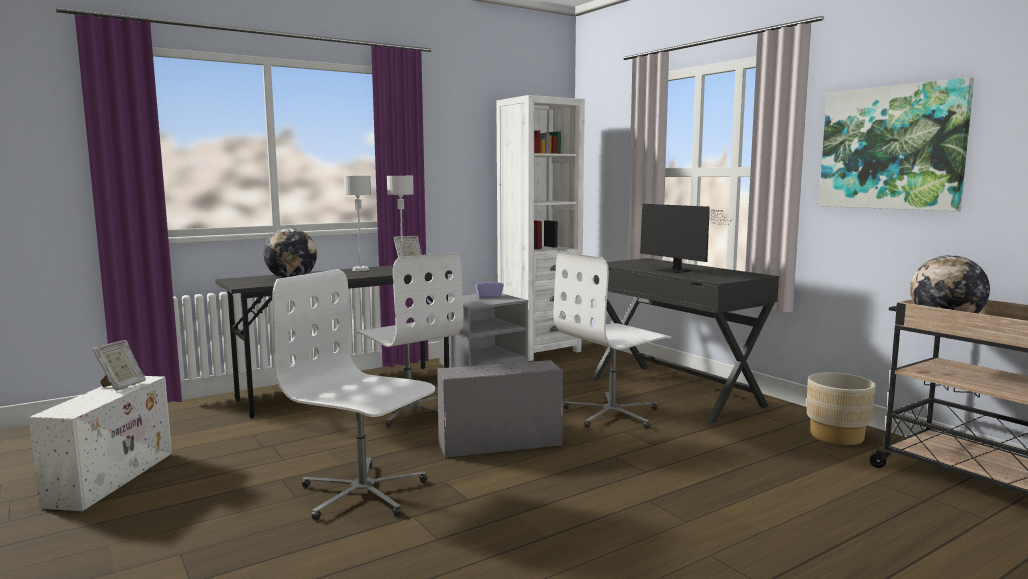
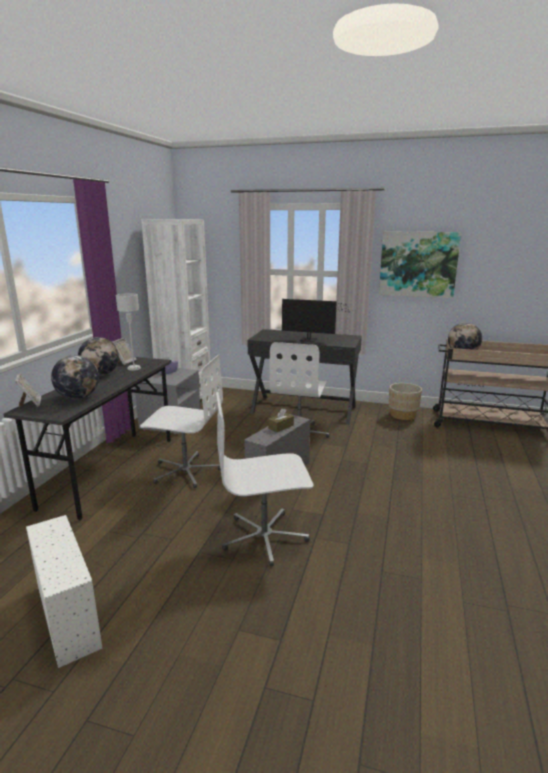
camera: 40 degrees left, 10 degrees up
picture frame [92,340,146,391] -> picture frame moved to [15,373,41,408]
grey table lamp [344,176,371,271] -> globe [78,337,119,376]
none -> brown tissue box [268,408,294,432]

